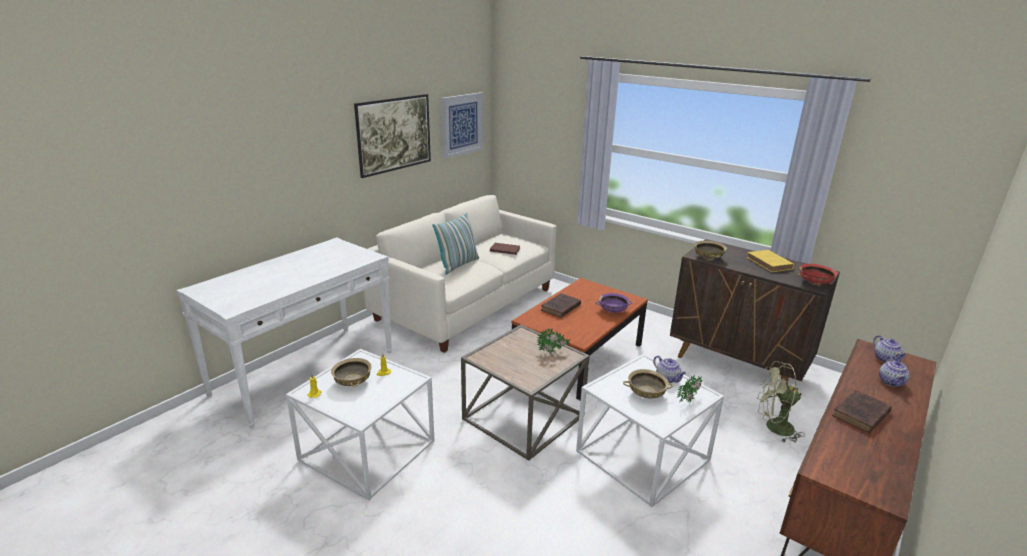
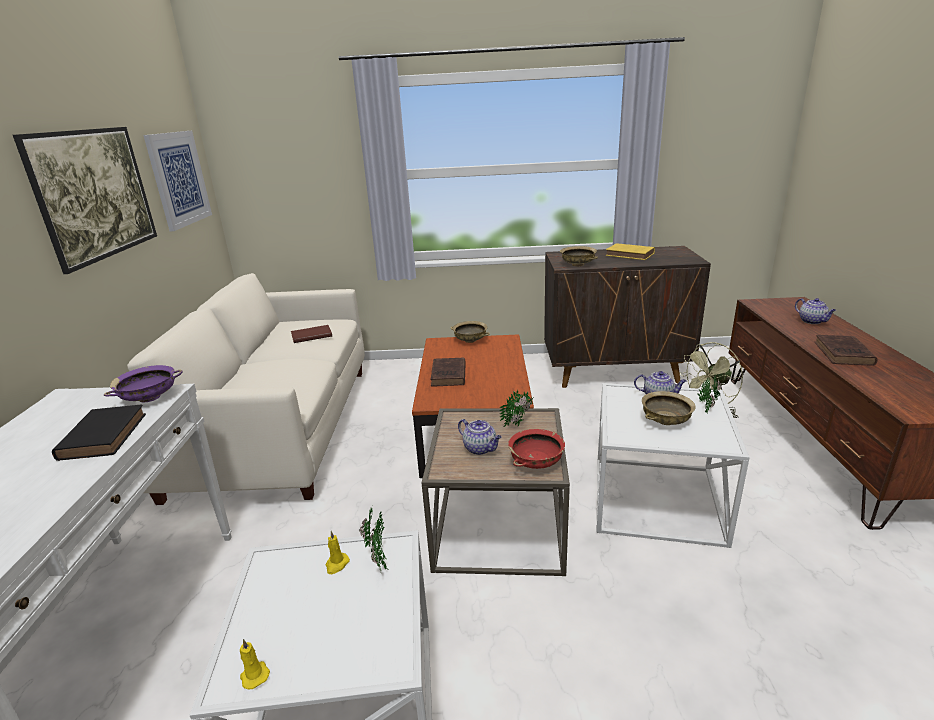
camera: 35 degrees left, 0 degrees up
beige bowl [331,358,371,386] -> beige bowl moved to [451,321,490,343]
pillow [433,213,479,275] -> none
purple bowl [595,293,633,313] -> purple bowl moved to [104,365,182,402]
red bowl [798,264,838,285] -> red bowl moved to [508,429,565,469]
teapot [873,335,907,362] -> teapot moved to [458,419,502,455]
none -> black book [52,405,146,461]
none -> potted plant [359,508,389,574]

